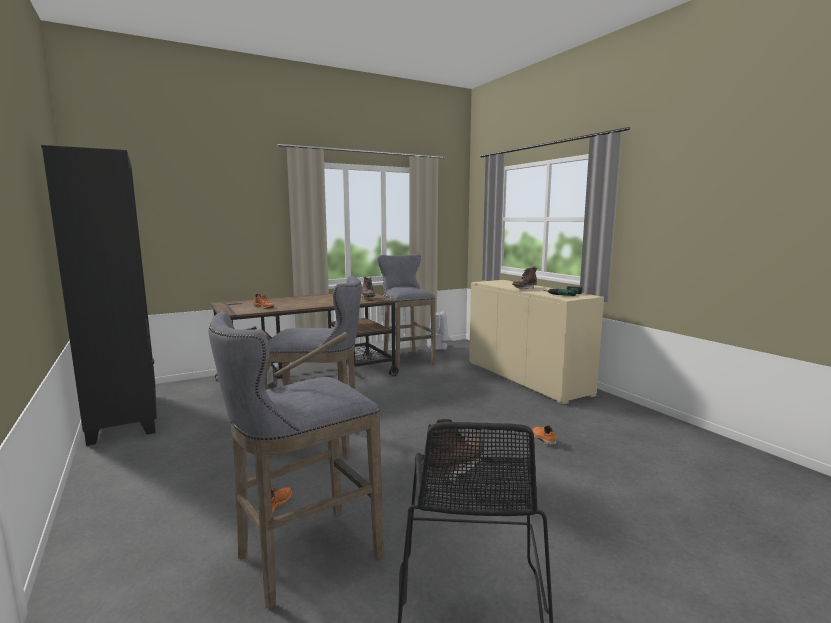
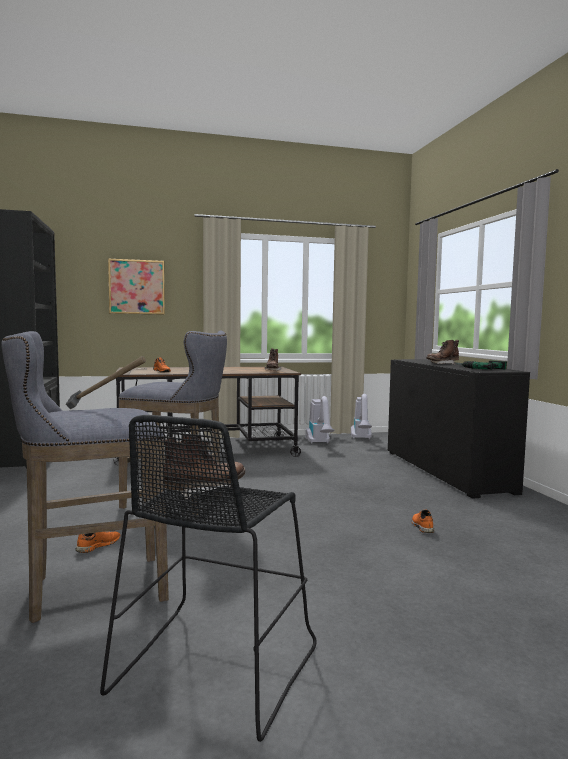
camera: 15 degrees right, 5 degrees down
grey stool [378,254,436,369] -> vacuum cleaner [305,396,335,444]
beige cabinet [469,280,604,404] -> black cabinet [388,359,530,499]
none -> picture [108,259,165,315]

